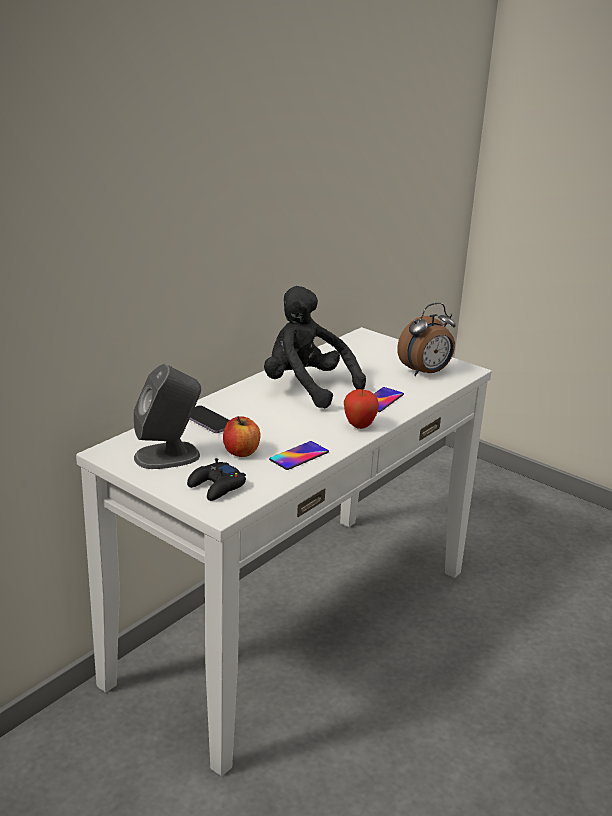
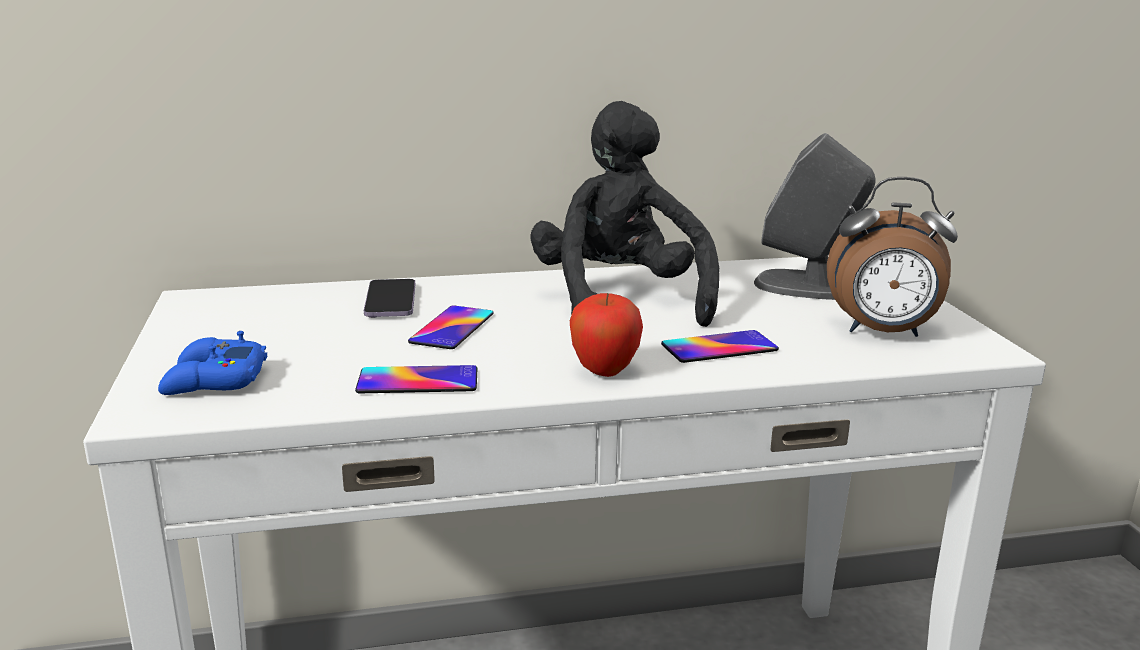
camera: 40 degrees right, 5 degrees down
grey speaker [134,364,201,469] -> grey speaker moved to [754,133,876,300]
black game controller [187,458,246,501] -> blue game controller [158,331,267,395]
apple [223,416,260,457] -> none
none -> phone [408,305,494,349]

